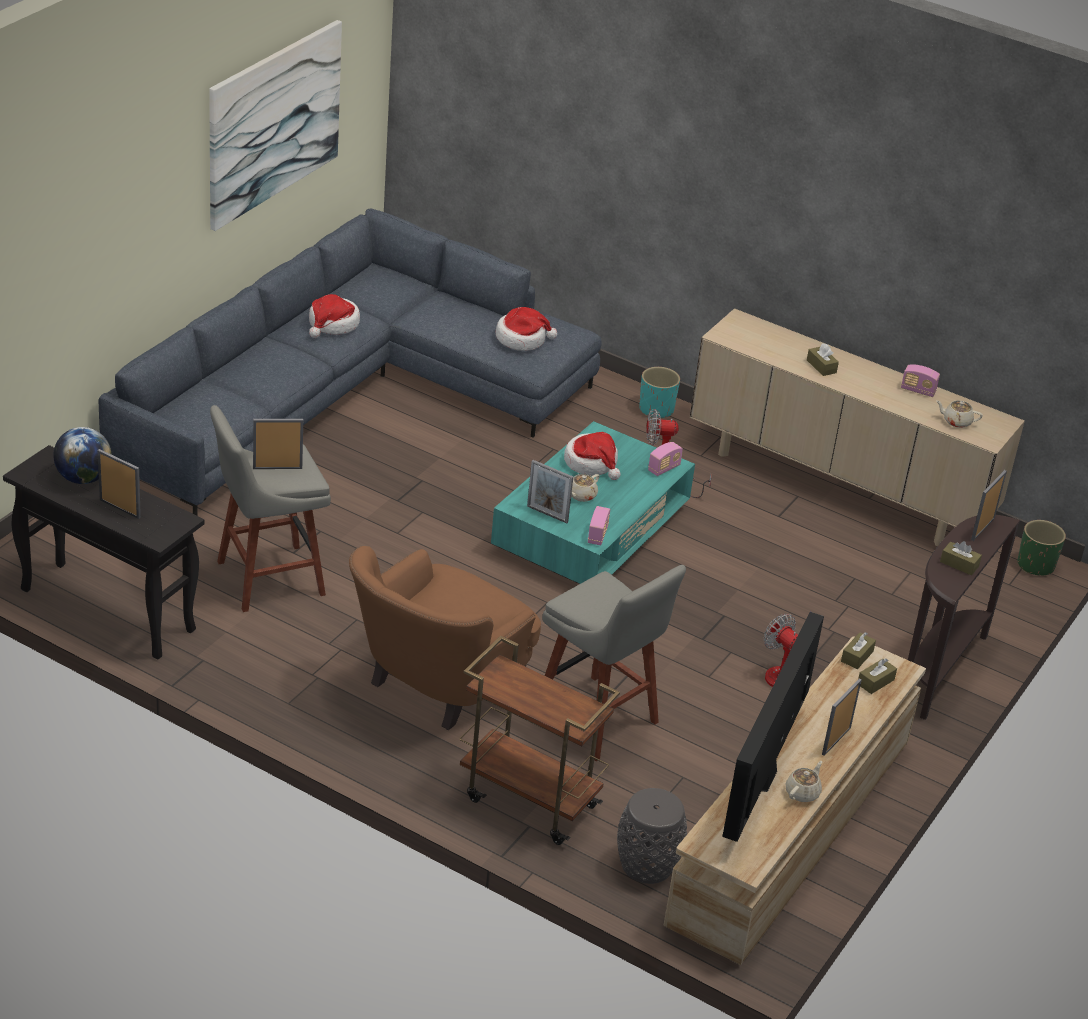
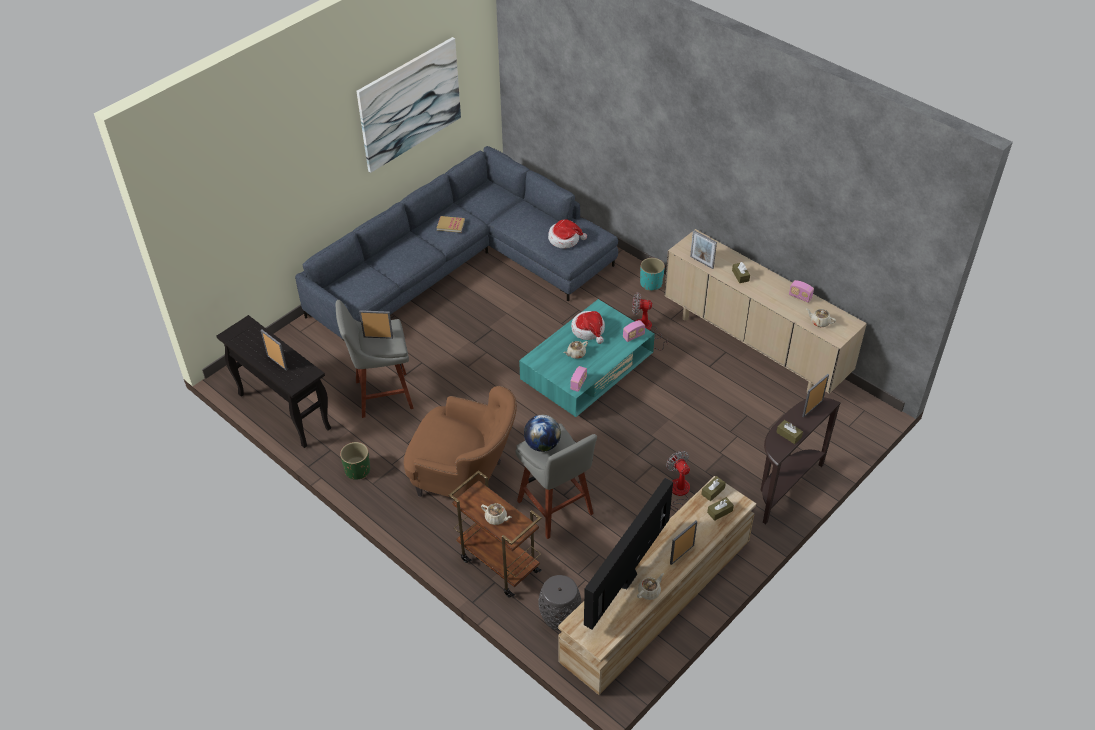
camera: 15 degrees right, 10 degrees up
globe [53,427,112,484] -> globe moved to [524,415,561,452]
hat [309,294,360,338] -> book [437,216,465,233]
brown armchair [349,546,541,730] -> brown armchair turned 120 degrees counterclockwise [404,386,517,499]
picture frame [527,460,573,523] -> picture frame moved to [690,230,717,269]
green planter [1018,520,1066,576] -> green planter moved to [340,442,370,480]
none -> beige teapot [481,503,512,525]

